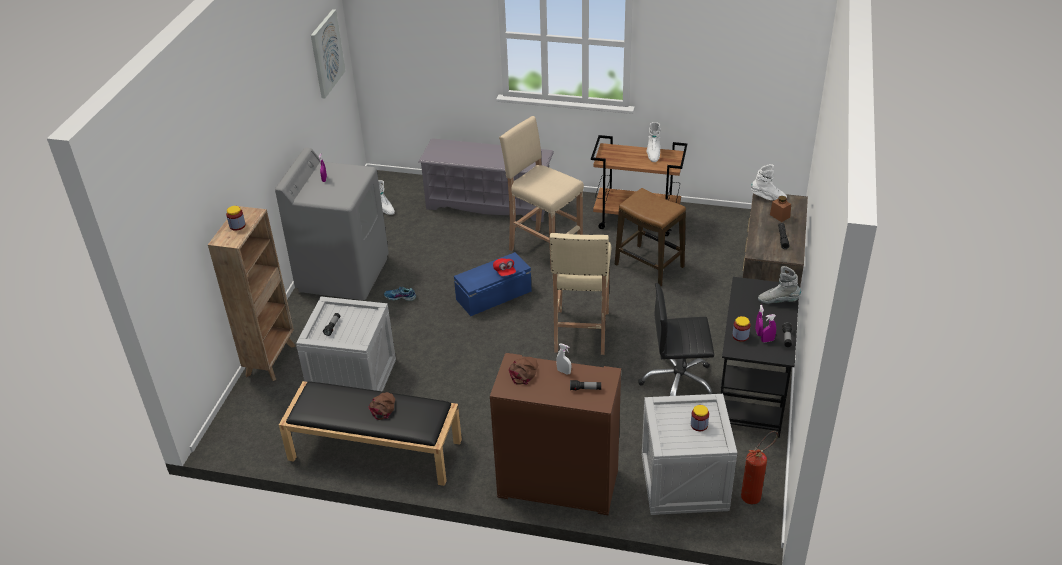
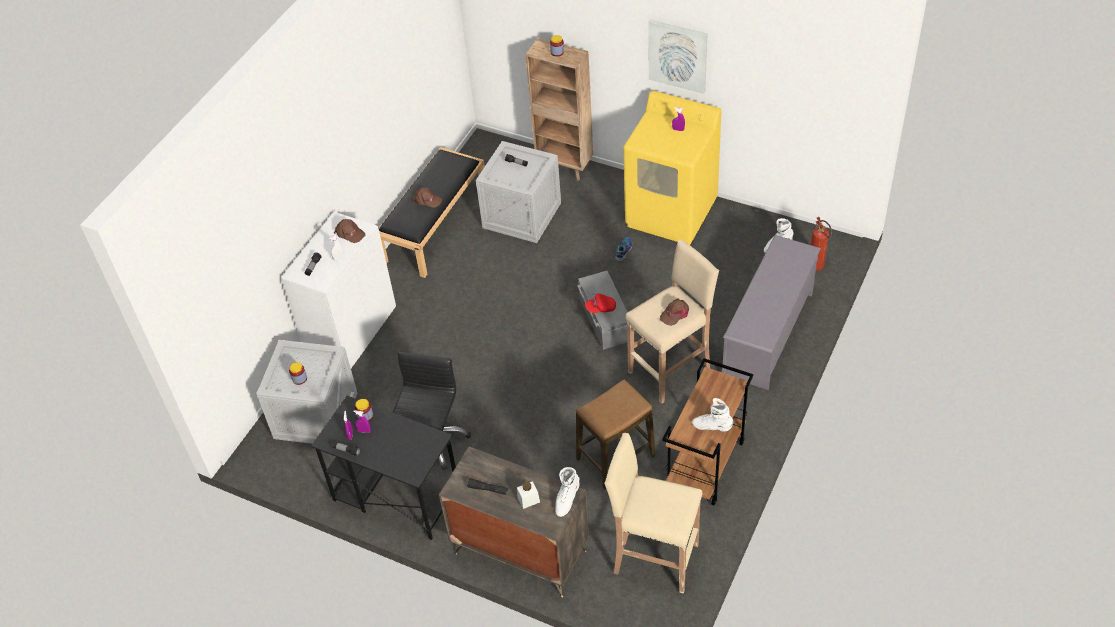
camera: 105 degrees right, 10 degrees up
grey washing machine [275,148,389,300] -> yellow washing machine [623,91,721,245]
picture [311,9,346,98] -> picture moved to [648,20,707,94]
blue storage box [454,252,532,316] -> grey storage box [577,271,628,350]
brown cabinet [490,353,621,515] -> white cabinet [281,212,396,368]
beige stool [550,233,611,355] -> beige stool moved to [604,433,702,594]
fire extinguisher [741,431,778,504] -> fire extinguisher moved to [811,217,832,270]
grey boot [758,266,801,304] -> none
brown jar [770,196,791,222] -> white jar [517,481,540,509]
none -> brown cap [660,299,689,326]

